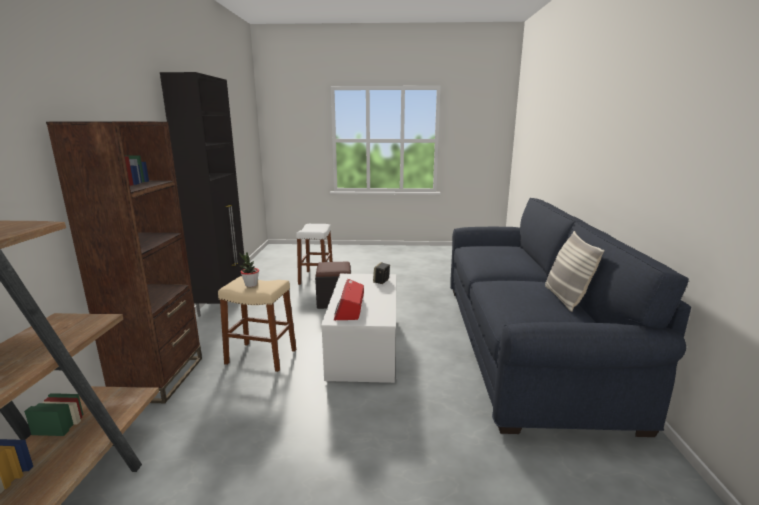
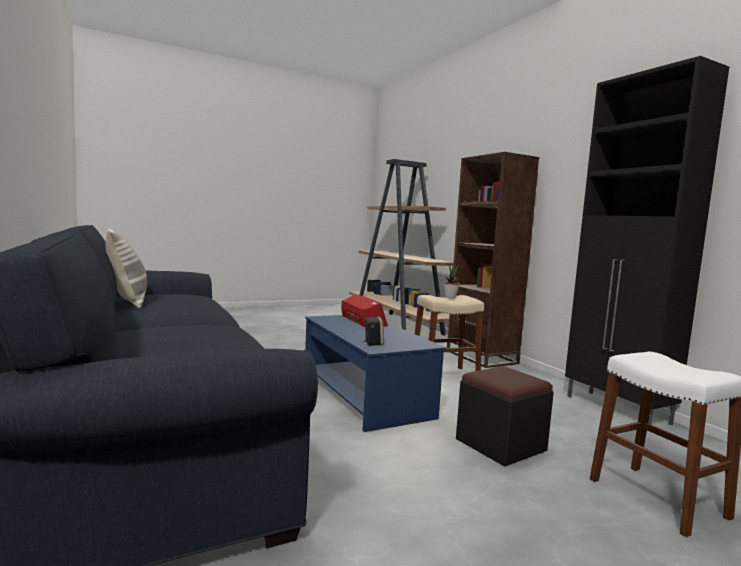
camera: 150 degrees right, 10 degrees down
white coffee table [321,274,396,383] -> blue coffee table [305,315,446,432]

